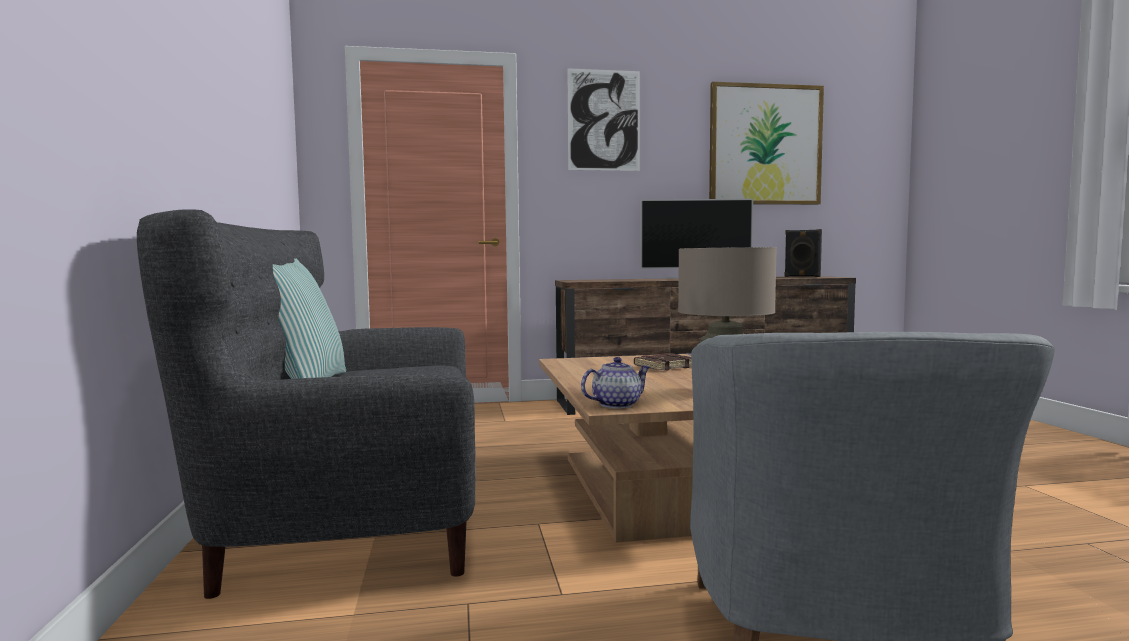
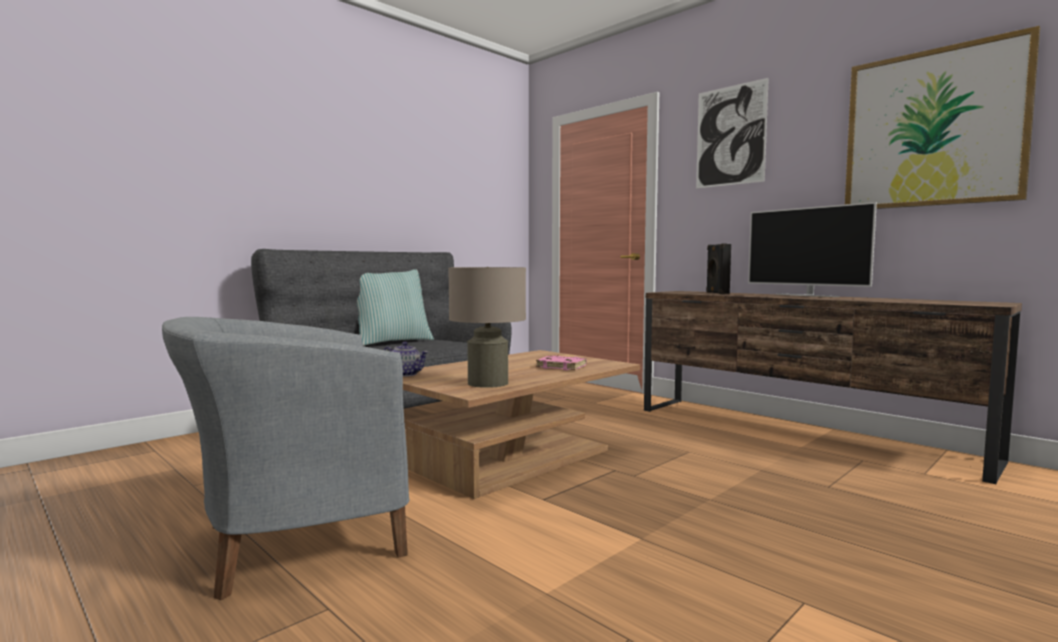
camera: 55 degrees right, 0 degrees up
brown book [634,353,692,371] -> pink book [536,355,587,370]
black speaker [784,229,822,277] -> black speaker moved to [706,243,731,294]

